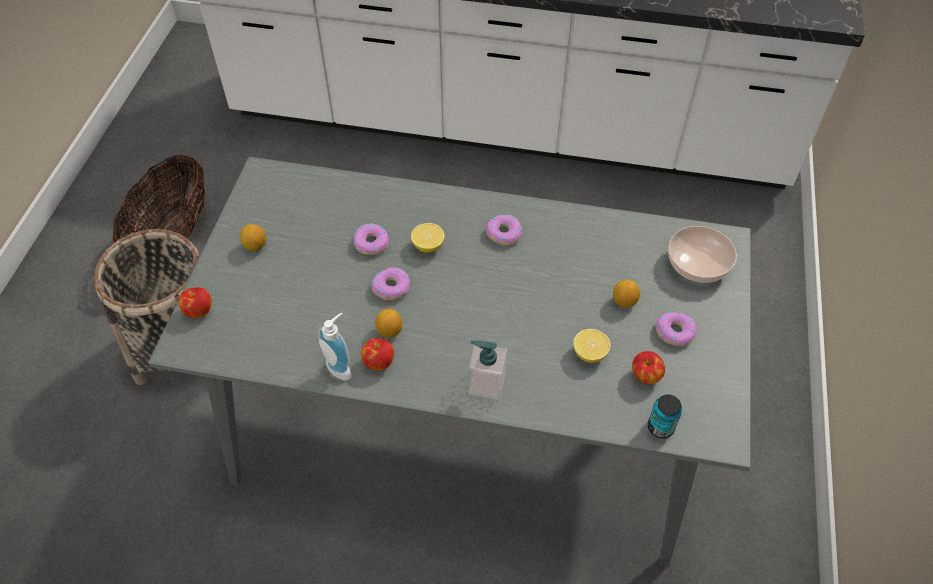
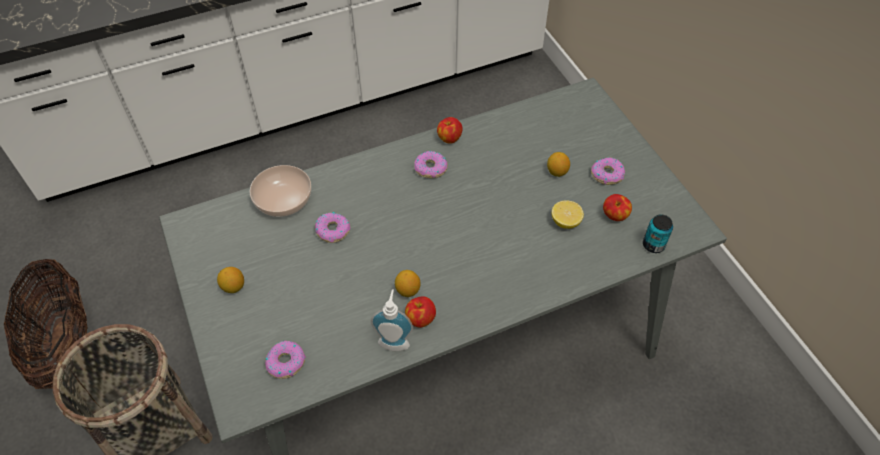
camera: 35 degrees left, 0 degrees up
apple [178,287,212,319] -> apple moved to [437,117,463,143]
donut [372,267,410,300] -> donut moved to [265,341,306,379]
lemon [411,223,445,253] -> none
soap dispenser [468,340,507,400] -> none
bowl [668,226,737,283] -> bowl moved to [250,165,311,217]

